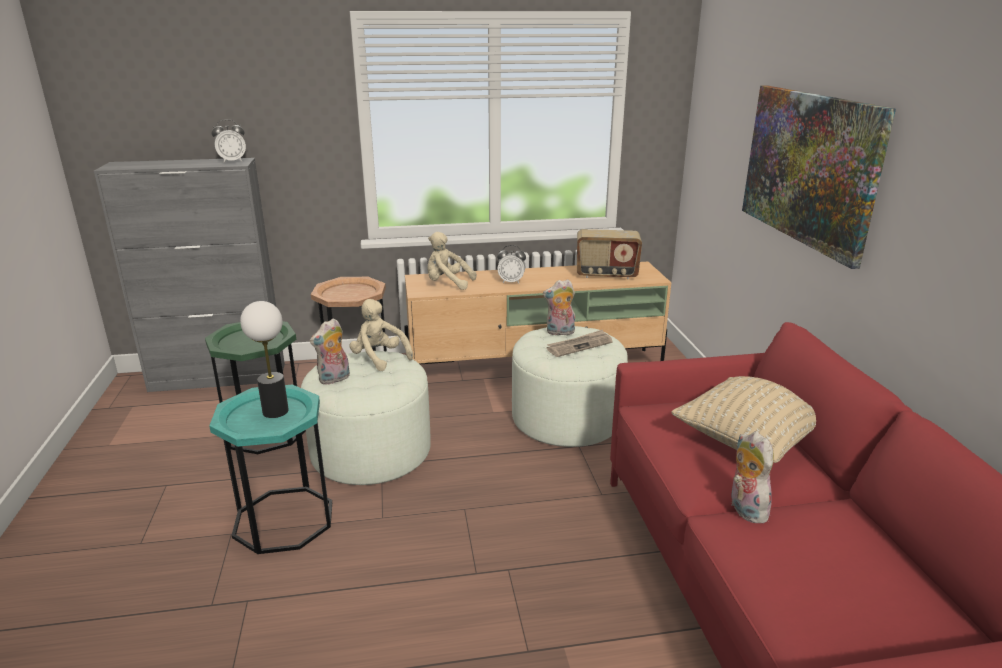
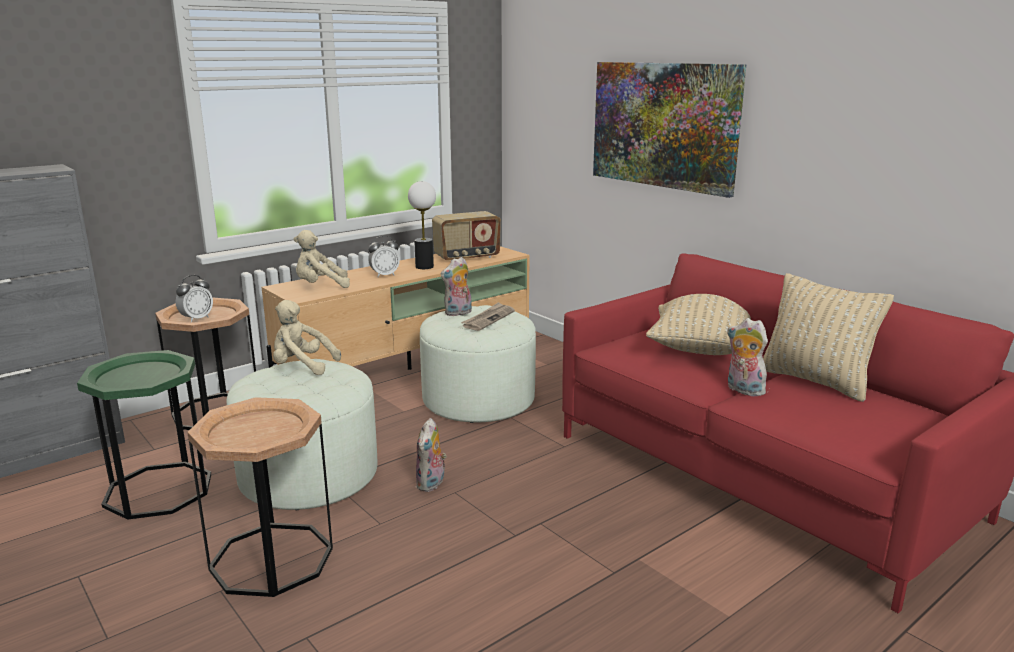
camera: 30 degrees left, 5 degrees down
turquoise side table [209,385,332,554] -> brown side table [187,397,333,597]
alarm clock [211,119,246,163] -> alarm clock moved to [175,275,213,323]
table lamp [240,301,289,418] -> table lamp moved to [408,181,436,269]
plush toy [310,318,350,385] -> plush toy moved to [416,418,447,492]
none -> beige pillow [763,273,894,402]

